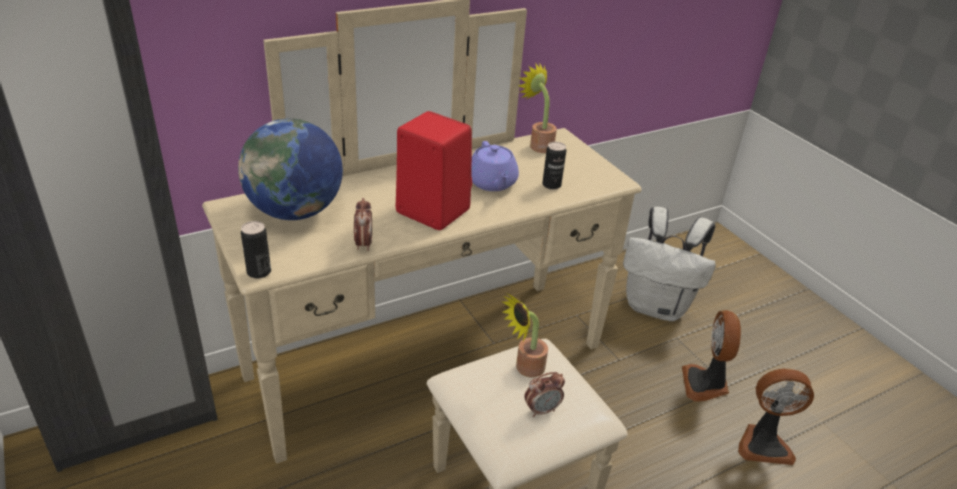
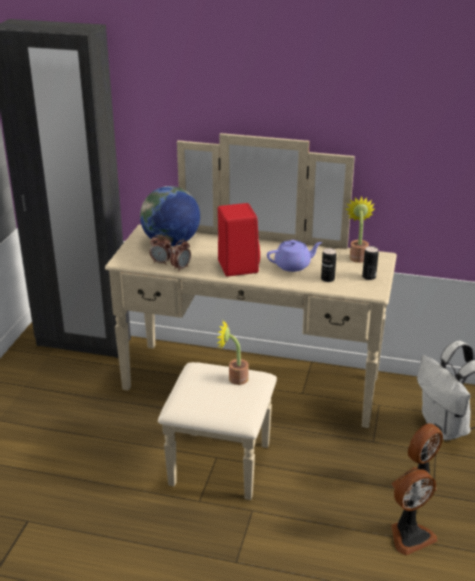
camera: 45 degrees right, 5 degrees down
can [241,221,271,279] -> can moved to [362,246,379,280]
purple teapot [471,141,519,191] -> purple teapot turned 135 degrees counterclockwise [267,240,322,272]
alarm clock [524,372,565,417] -> alarm clock moved to [149,235,172,265]
fan [738,369,814,465] -> fan turned 75 degrees counterclockwise [391,469,438,555]

